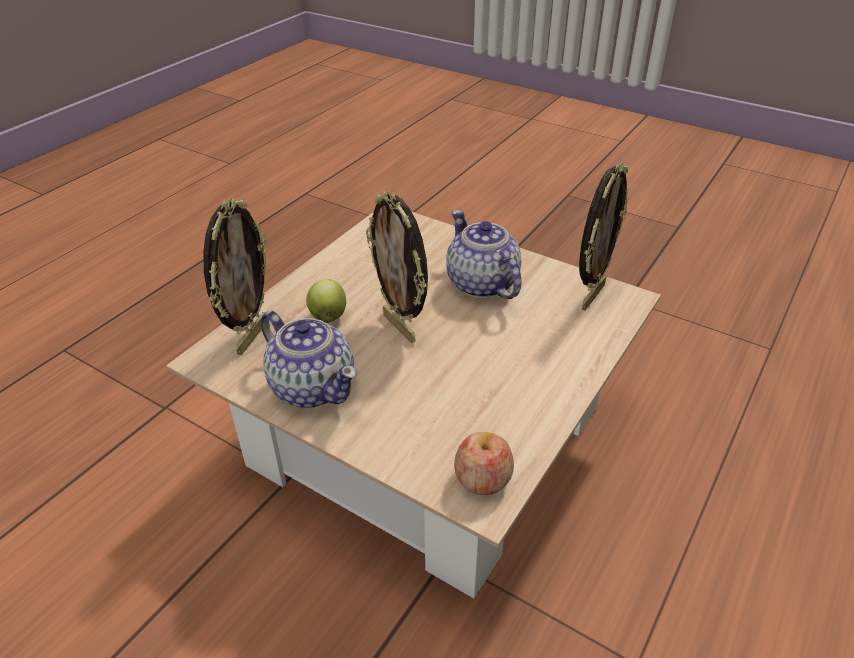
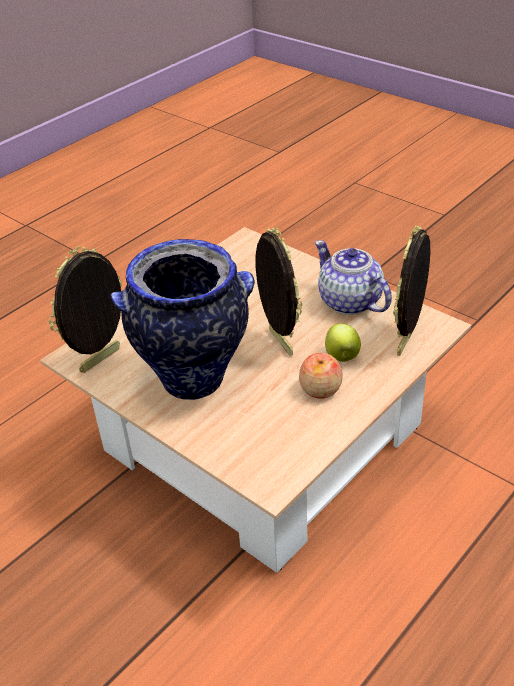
camera: 170 degrees left, 0 degrees up
teapot [447,210,521,299] -> vase [110,239,255,400]
apple [454,432,514,495] -> apple moved to [299,353,343,399]

